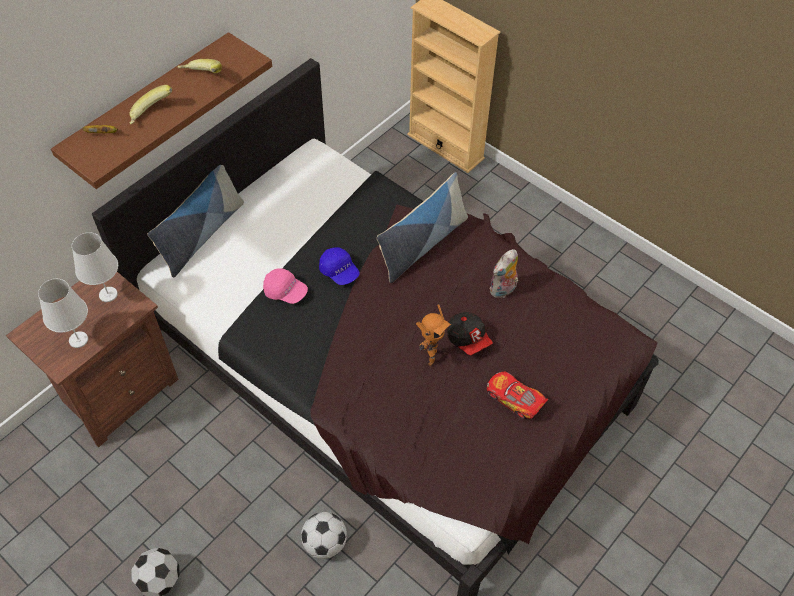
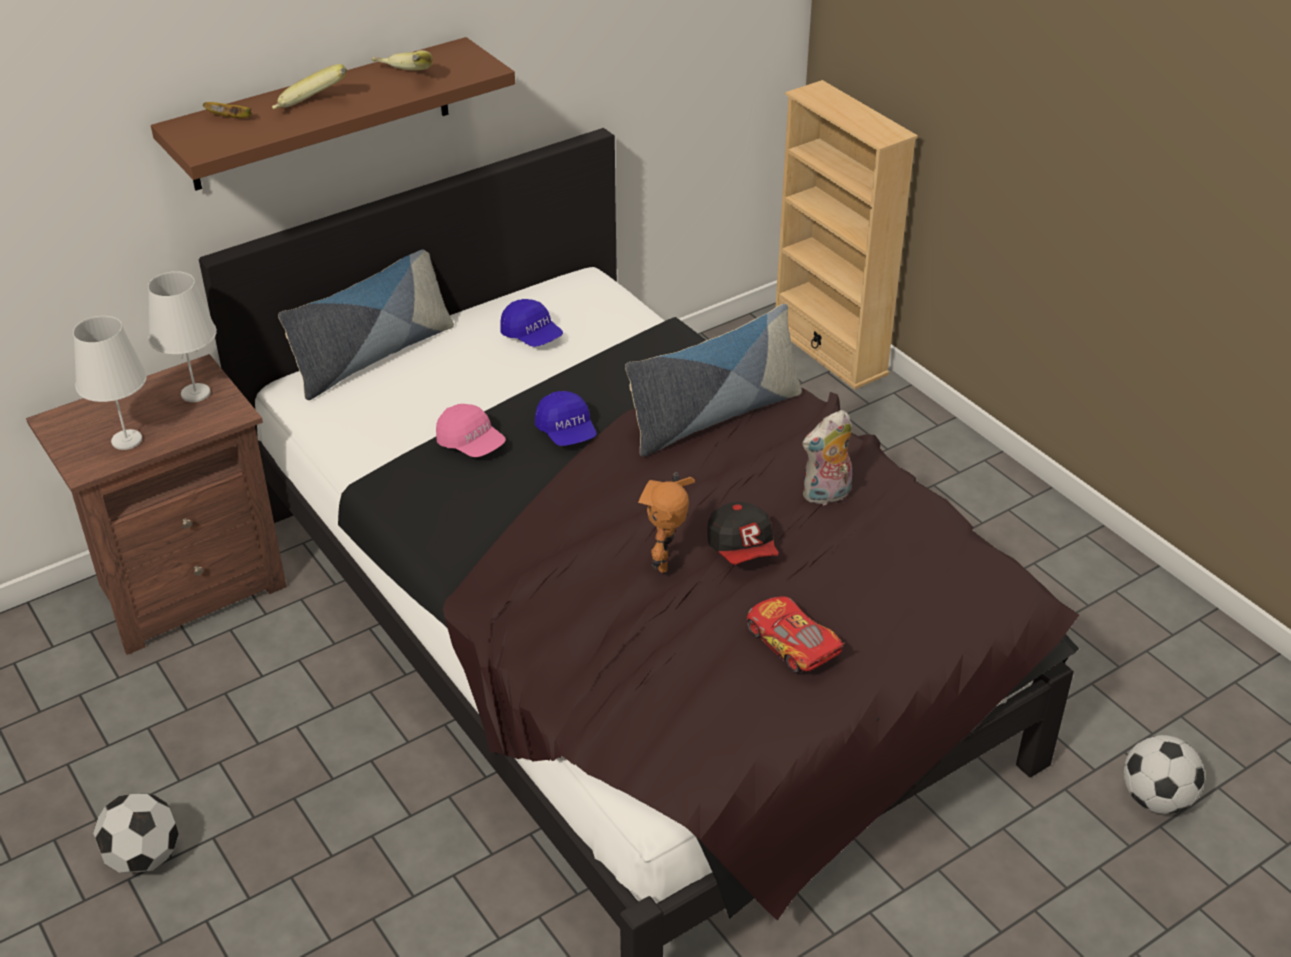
camera: 15 degrees right, 15 degrees down
football [301,512,347,559] -> football moved to [1124,735,1205,814]
toy robot [416,304,451,366] -> toy robot turned 150 degrees clockwise [638,472,695,573]
none -> blue cap [500,299,563,347]

